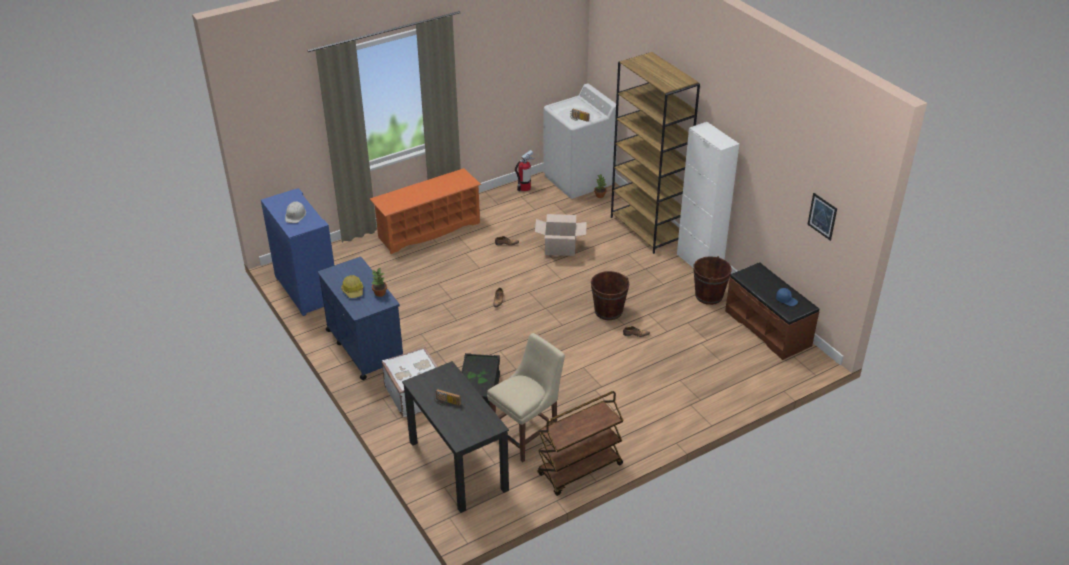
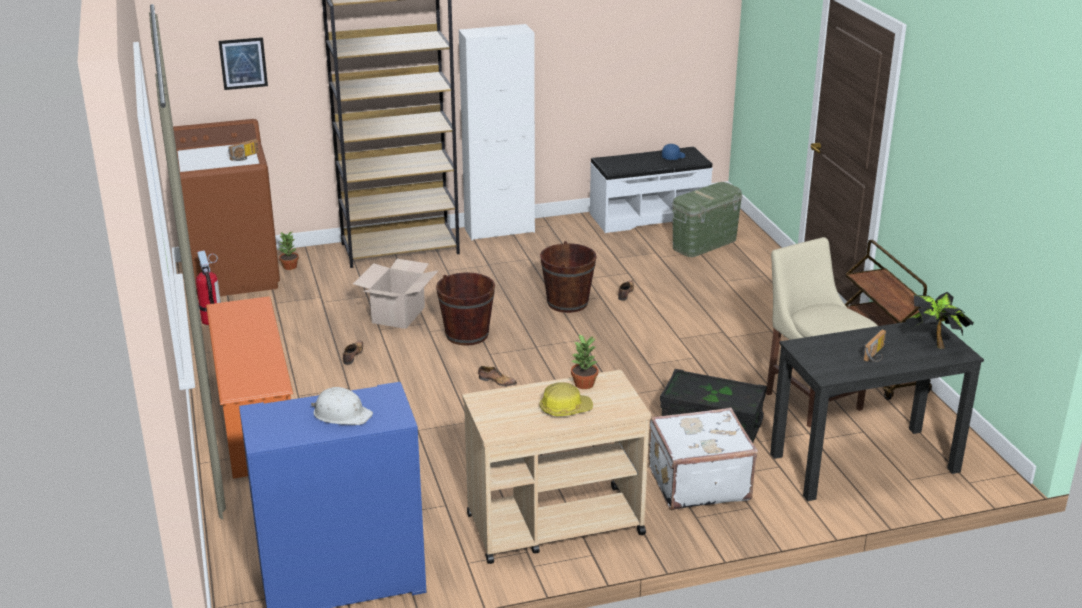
camera: 75 degrees left, 10 degrees down
blue cart [318,257,403,380] -> beige cart [462,370,651,564]
white washing machine [543,84,618,199] -> brown washing machine [173,119,280,298]
brown bucket [694,256,732,305] -> brown bucket moved to [436,272,495,346]
brown bench [725,262,819,360] -> white bench [590,147,713,233]
picture [807,193,837,241] -> picture moved to [219,37,268,90]
none -> green storage box [672,182,742,257]
none -> potted plant [905,292,974,349]

